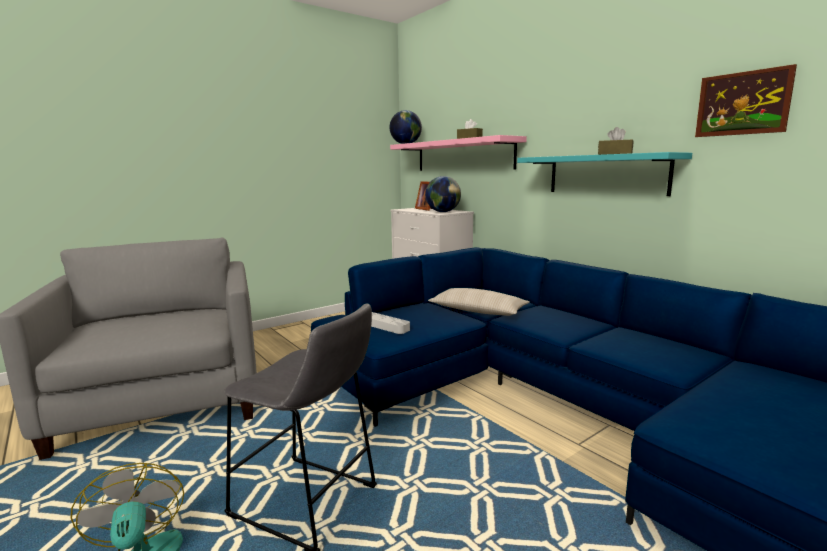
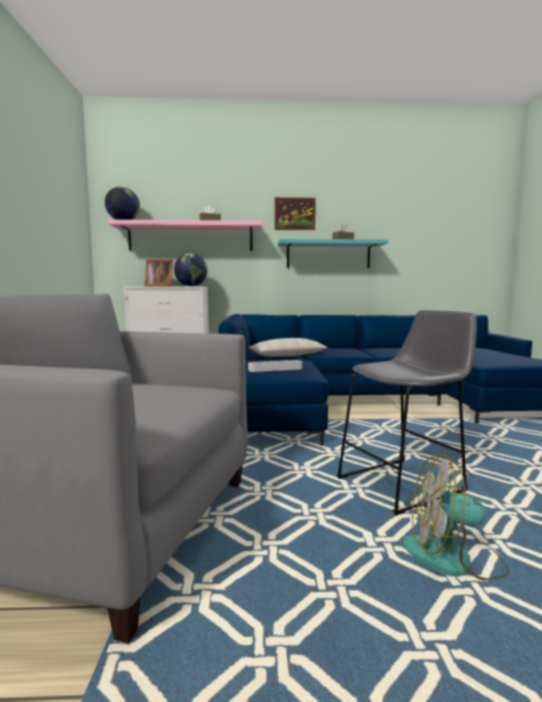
camera: 55 degrees left, 5 degrees down
picture [695,64,797,137] -> picture moved to [274,197,316,230]

